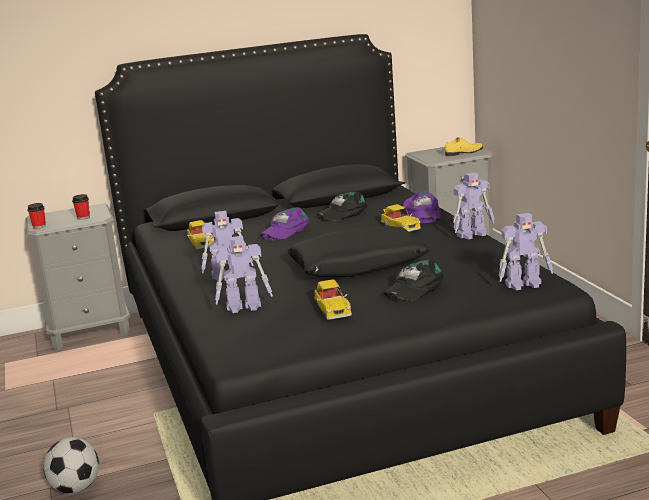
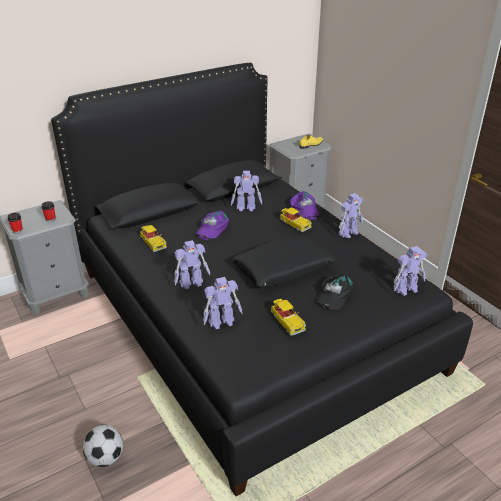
camera: 15 degrees left, 15 degrees up
black cap [317,192,367,221] -> toy robot [231,171,262,211]

